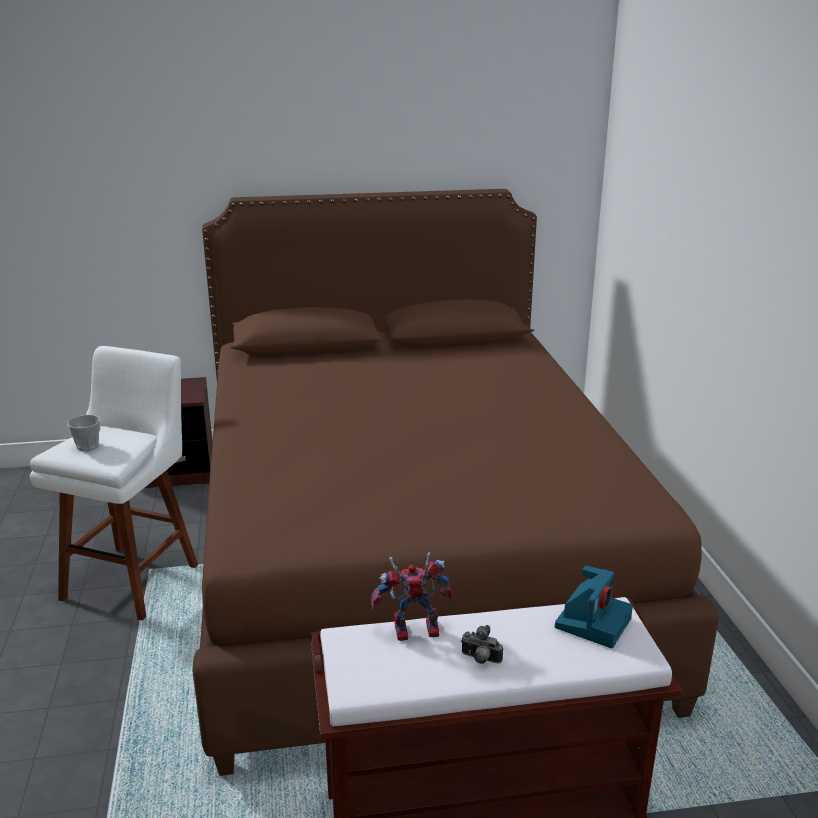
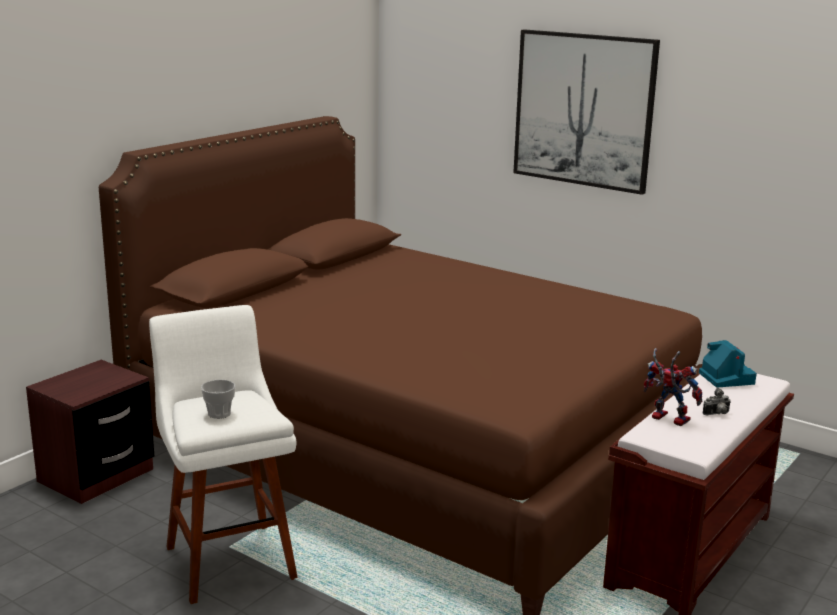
camera: 45 degrees left, 5 degrees down
toy robot [371,552,453,641] -> toy robot turned 90 degrees clockwise [644,348,702,426]
none -> picture [513,29,660,195]

